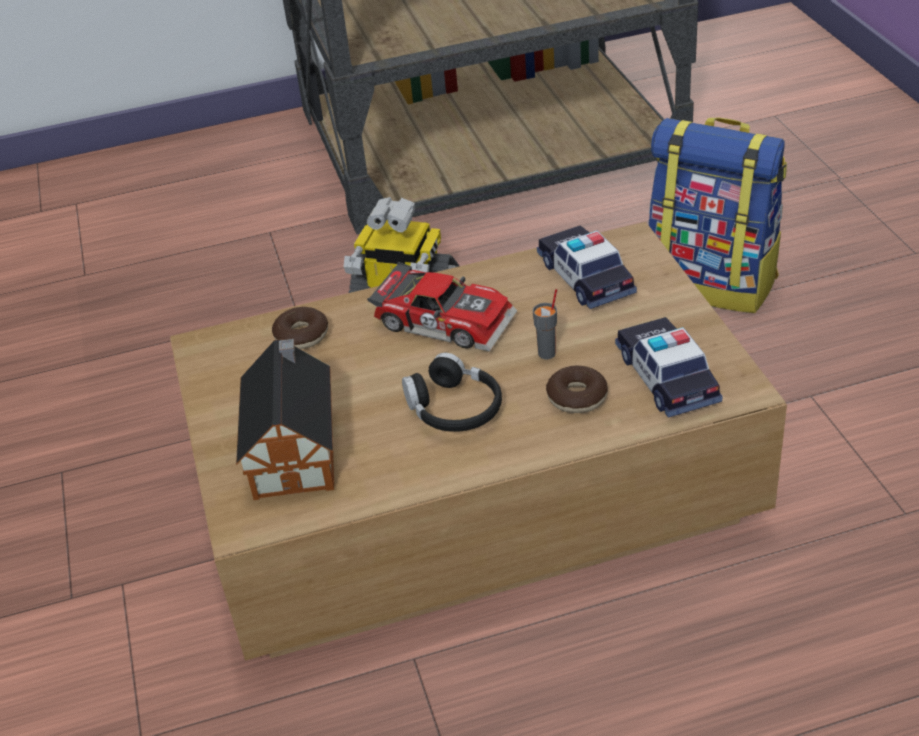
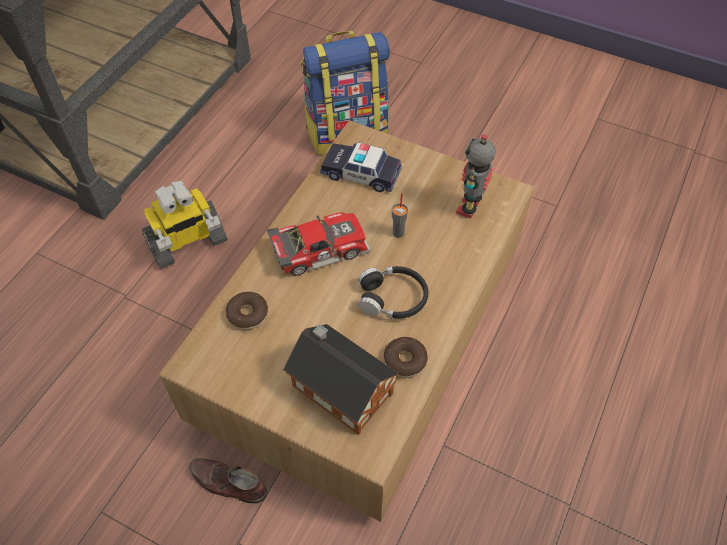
camera: 50 degrees left, 15 degrees up
donut [546,366,608,413] -> donut moved to [384,337,428,378]
toy car [615,317,723,418] -> toy robot [456,134,496,218]
none -> brown shoe [189,458,268,504]

